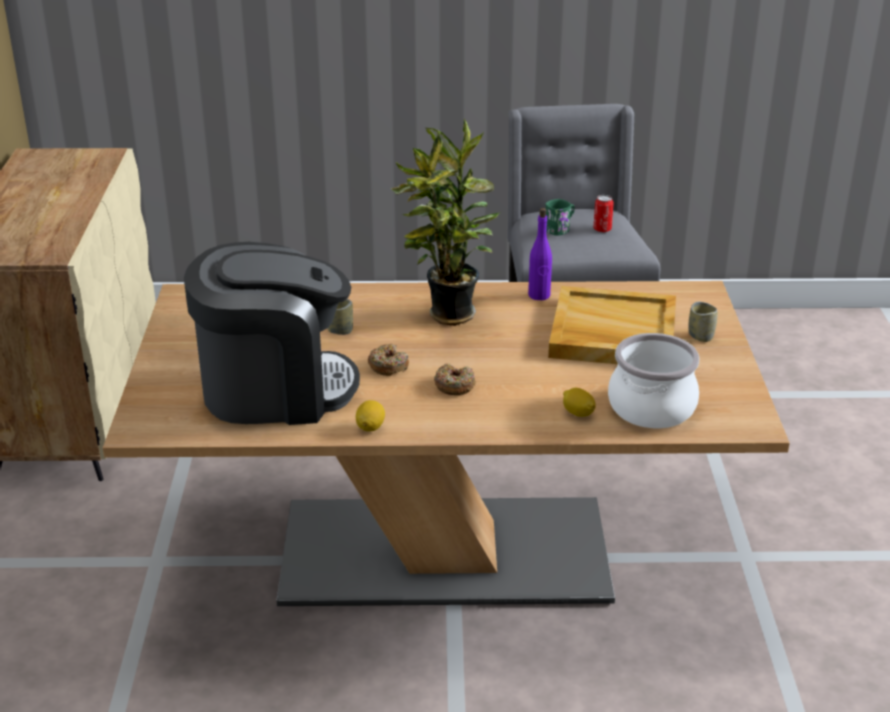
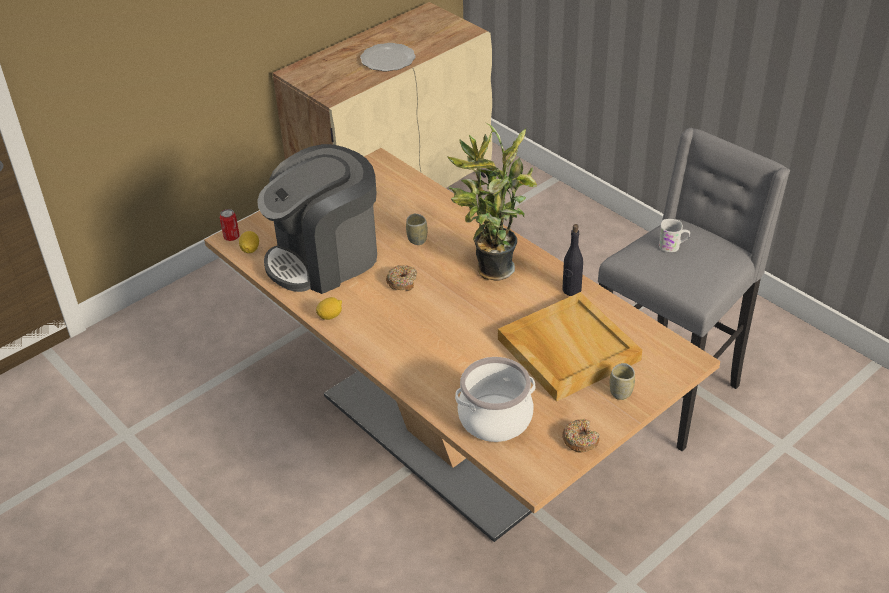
camera: 50 degrees right, 10 degrees up
coffee machine [184,242,360,425] -> coffee machine turned 105 degrees clockwise [257,144,377,294]
donut [434,363,476,395] -> donut moved to [562,419,599,453]
purple bottle [528,208,552,300] -> black bottle [562,224,583,296]
green mug [545,199,575,236] -> white mug [659,219,690,252]
lemon [563,388,596,417] -> lemon moved to [239,231,259,253]
can [593,195,614,233] -> can moved to [220,209,240,241]
none -> plate [360,43,416,71]

